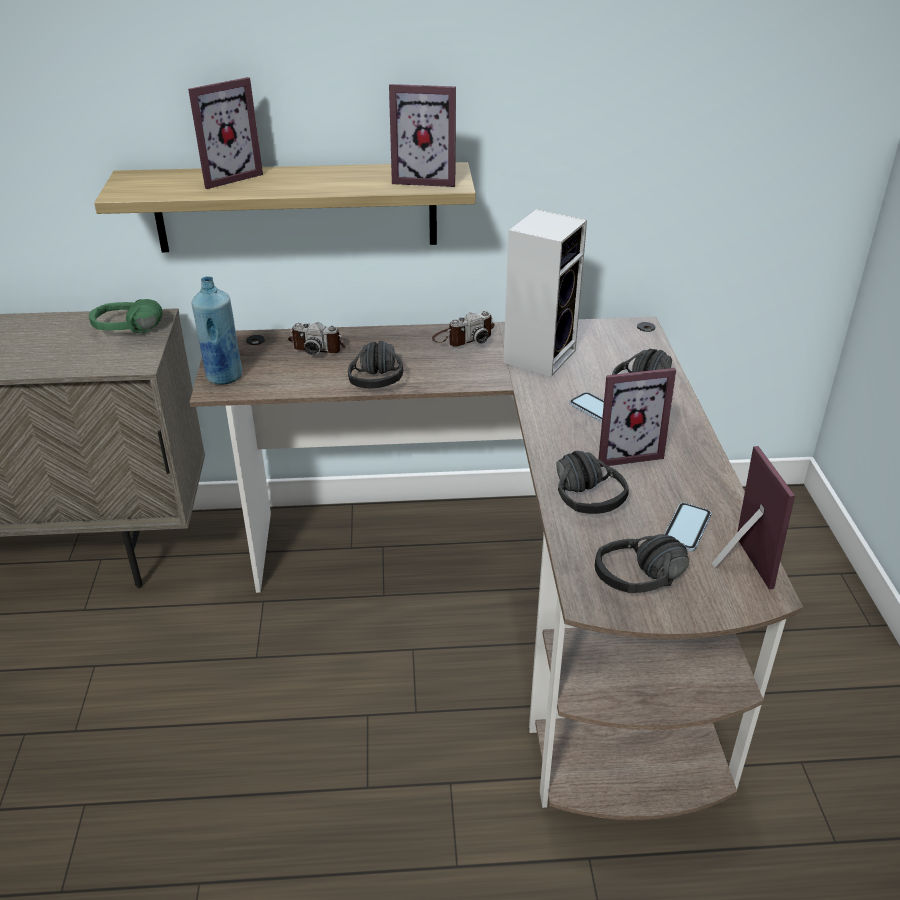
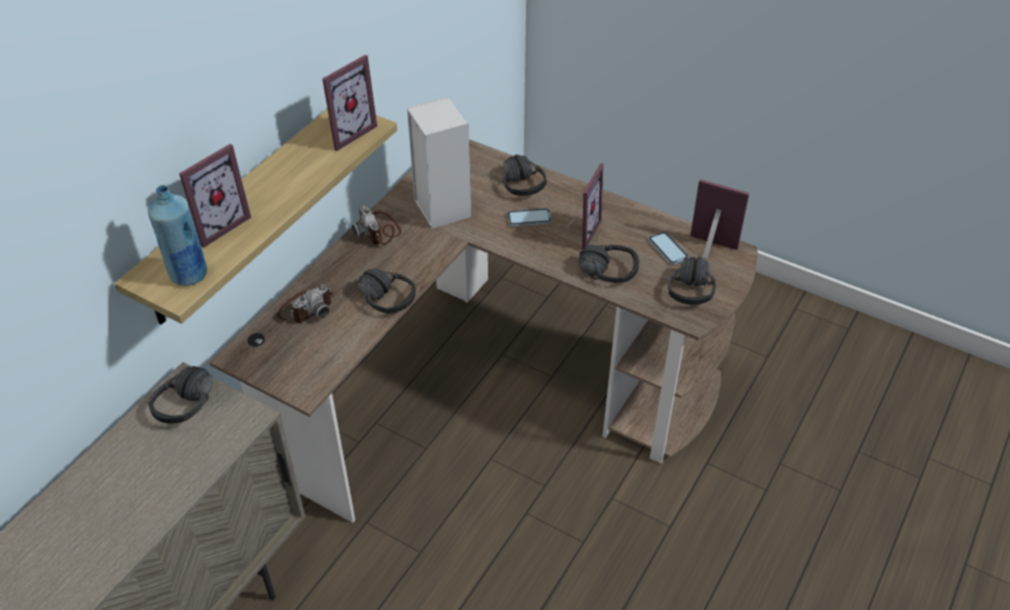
camera: 55 degrees left, 10 degrees up
green headphones [89,299,163,333] -> black headphones [148,366,213,423]
picture frame [188,77,263,189] -> picture frame turned 45 degrees clockwise [179,144,251,248]
blue bottle [191,276,242,385] -> blue bottle moved to [148,185,207,286]
camera [432,311,495,347] -> camera turned 150 degrees clockwise [352,205,401,245]

